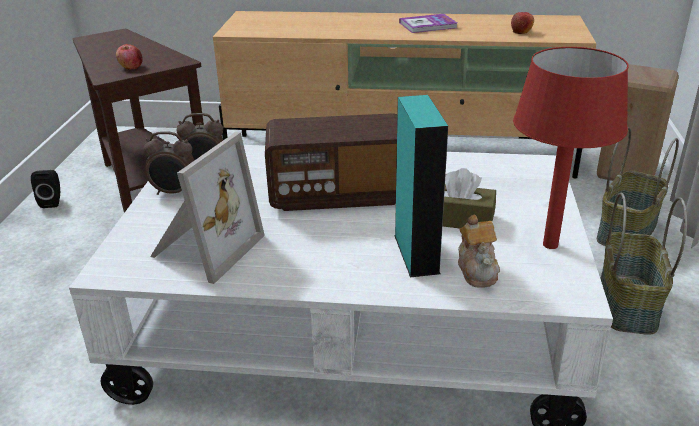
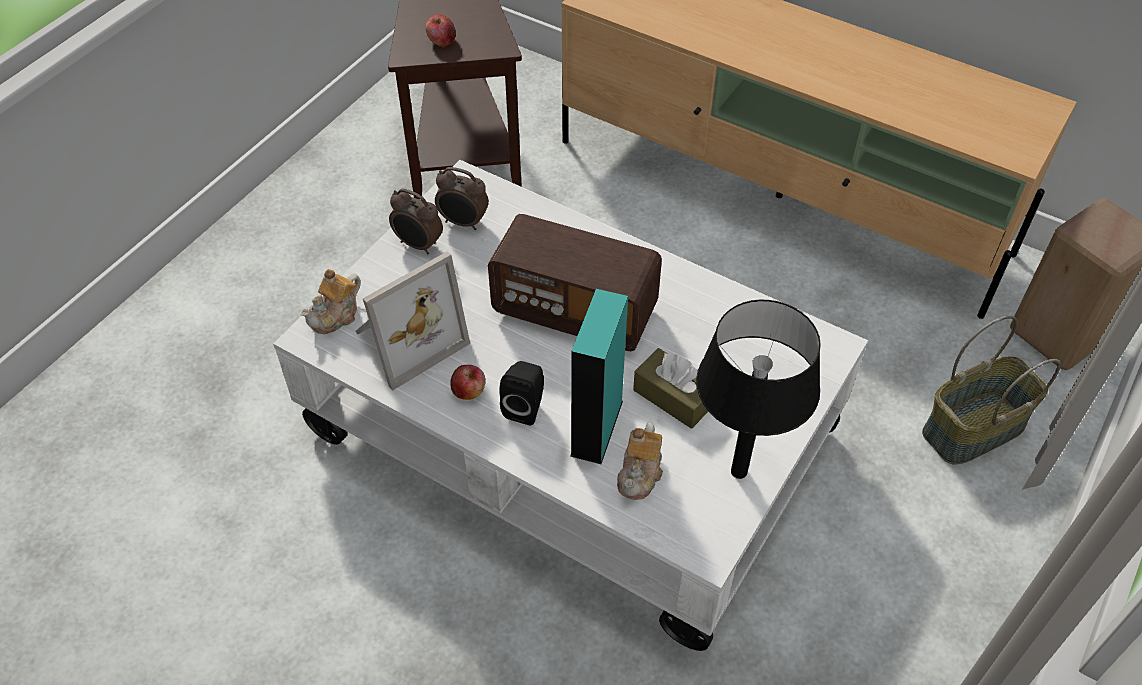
camera: 25 degrees right, 20 degrees up
black speaker [31,170,60,208] -> black speaker moved to [499,361,544,425]
book [399,14,457,33] -> none
apple [511,12,534,34] -> apple moved to [450,365,485,400]
red table lamp [513,47,629,249] -> black table lamp [696,300,821,479]
basket [600,193,687,335] -> none
none -> teapot [300,269,361,334]

